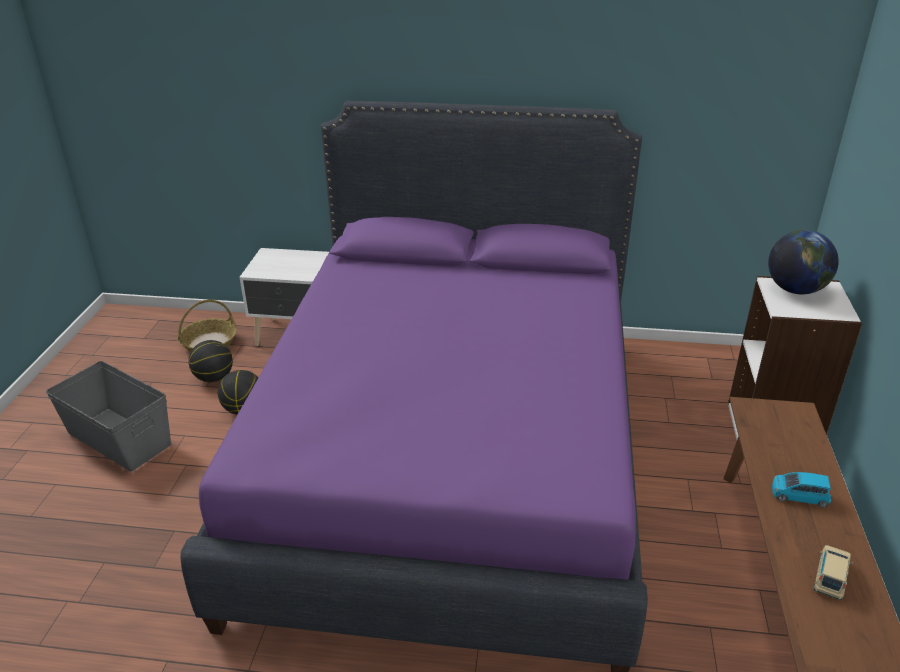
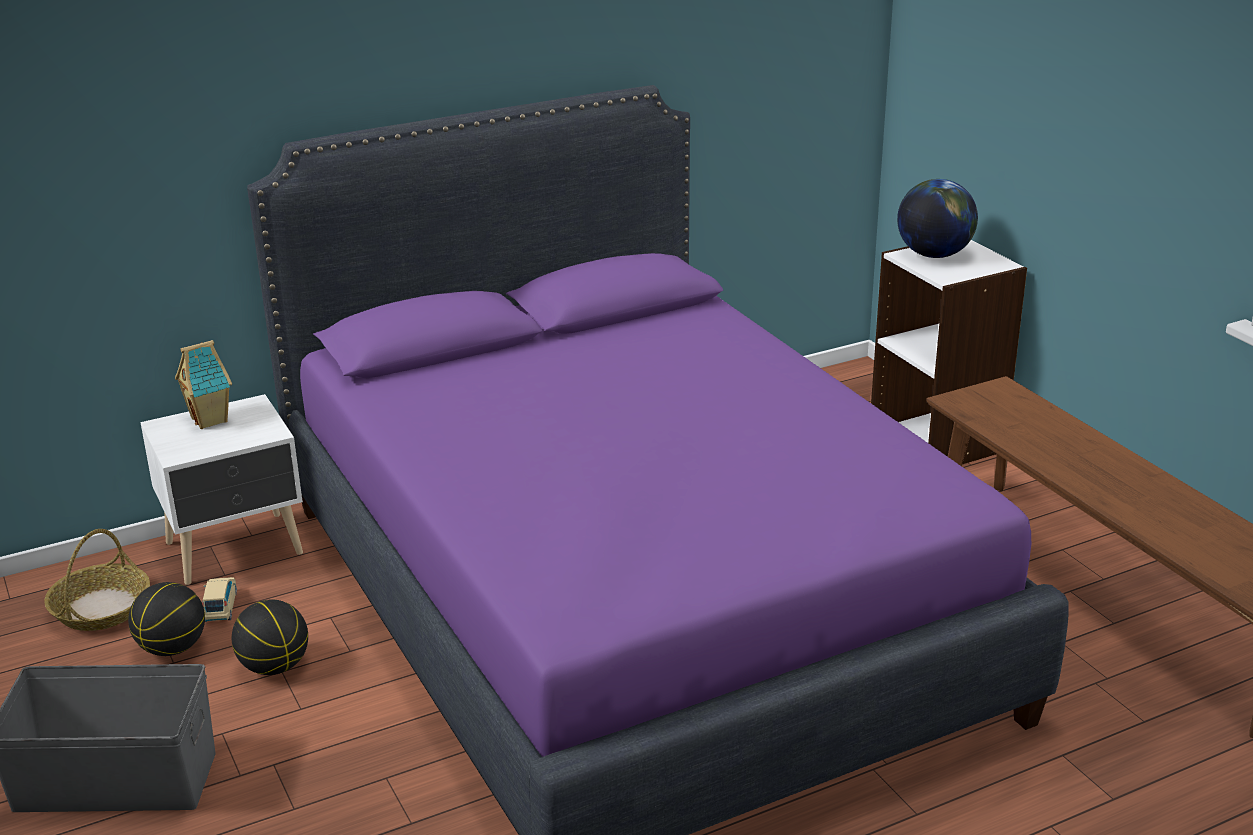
camera: 35 degrees left, 5 degrees down
blue toy car [772,472,832,508] -> none
beige toy car [814,545,853,600] -> beige toy car moved to [202,577,237,622]
none -> toy house [175,340,232,429]

